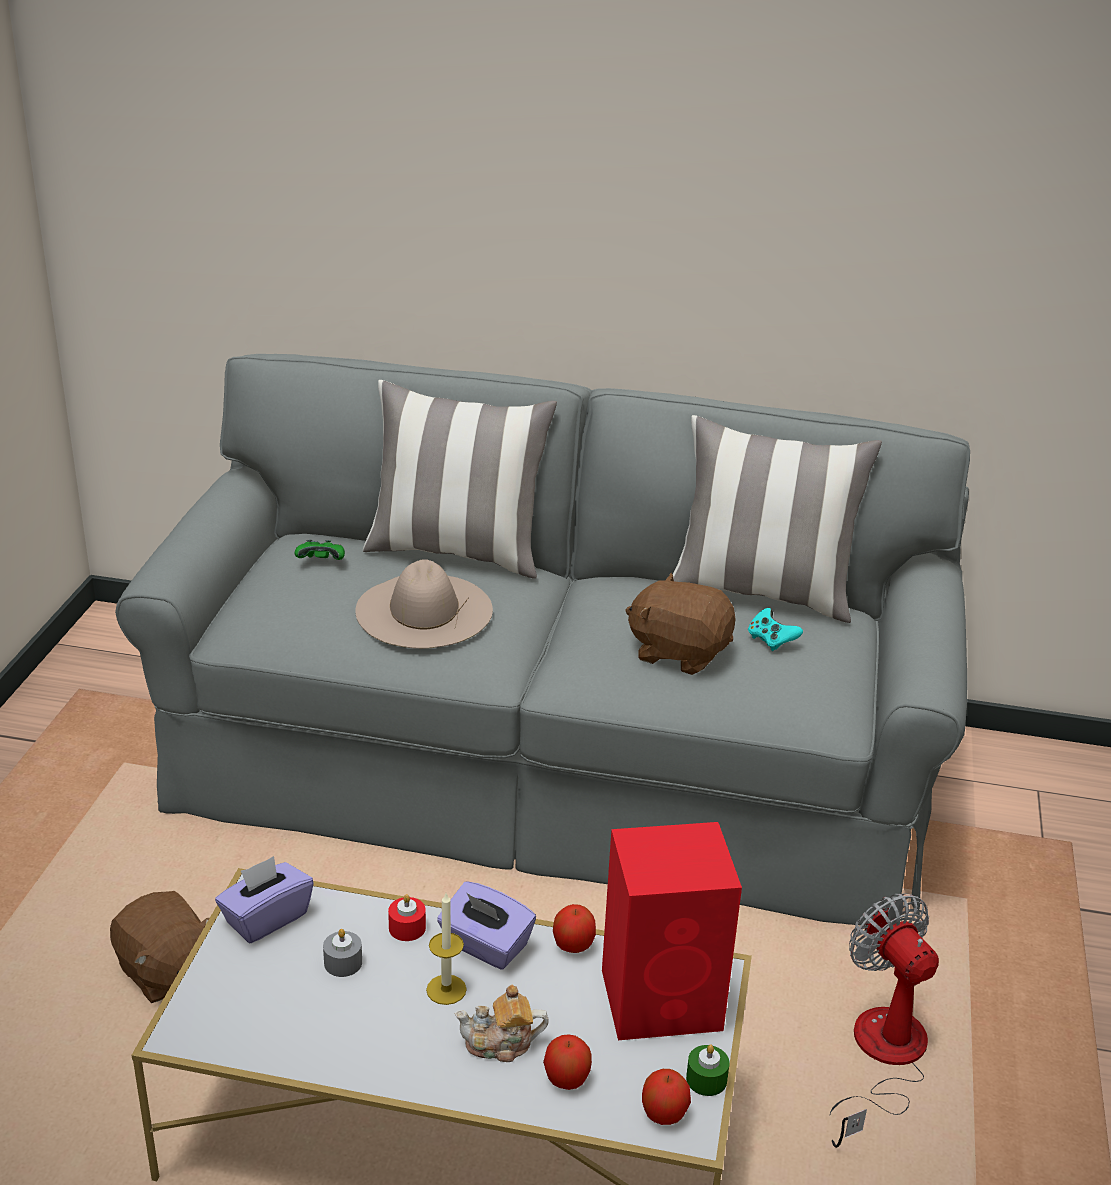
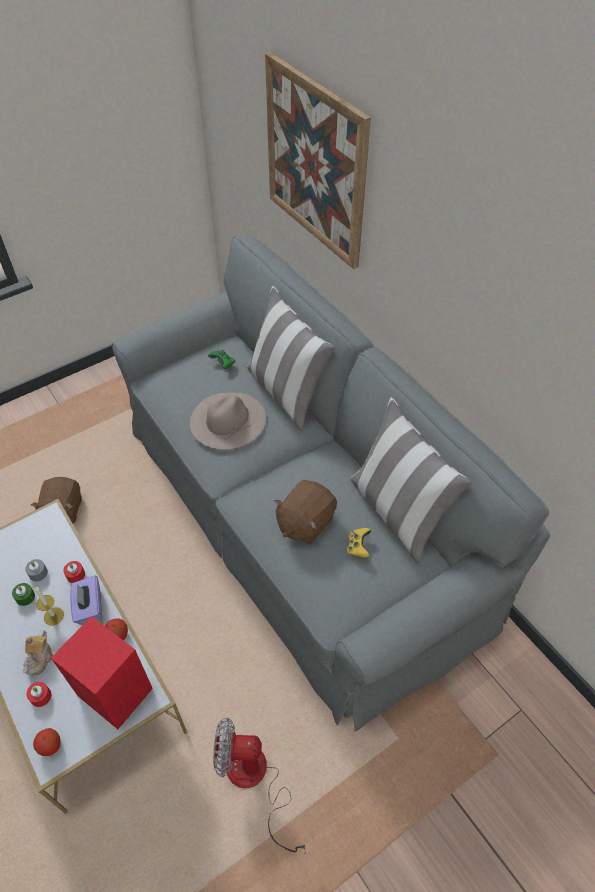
camera: 45 degrees right, 20 degrees up
purple tissue box [215,856,314,943] -> none
teapot [454,985,549,1062] -> teapot turned 120 degrees counterclockwise [22,630,53,676]
apple [543,1034,592,1090] -> red candle [26,682,52,707]
brown plush toy [626,573,736,675] -> brown plush toy turned 120 degrees counterclockwise [274,480,337,545]
green candle [686,1045,730,1096] -> green candle moved to [12,583,35,606]
turquoise game controller [748,608,803,651] -> yellow game controller [347,528,371,557]
fan [830,893,939,1148] -> fan turned 105 degrees counterclockwise [213,718,306,852]
none -> picture [265,52,371,269]

